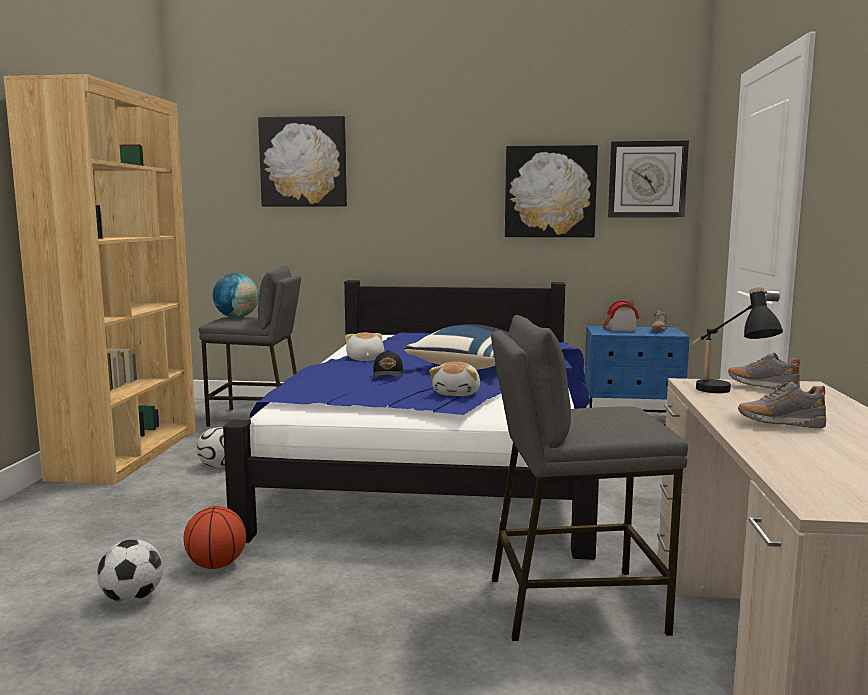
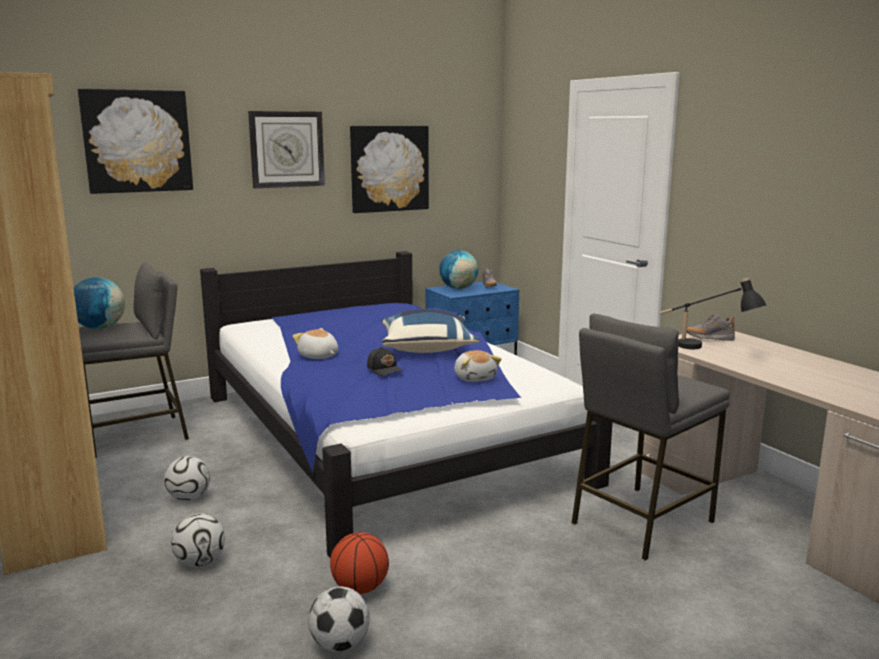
camera: 35 degrees left, 5 degrees up
toy house [602,300,639,331] -> globe [439,250,478,289]
wall clock [608,141,689,217] -> wall clock moved to [248,111,325,188]
grey shoe [738,381,826,428] -> none
none -> football [171,513,225,567]

